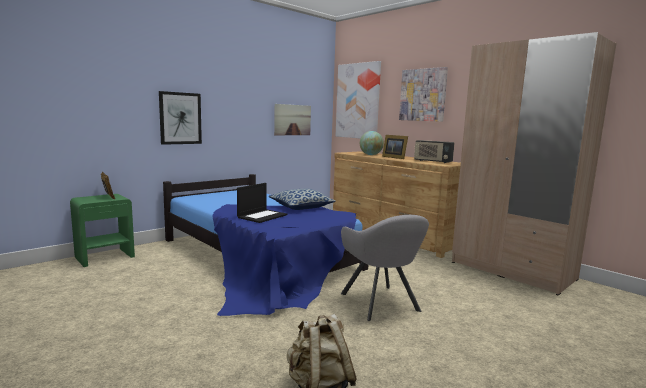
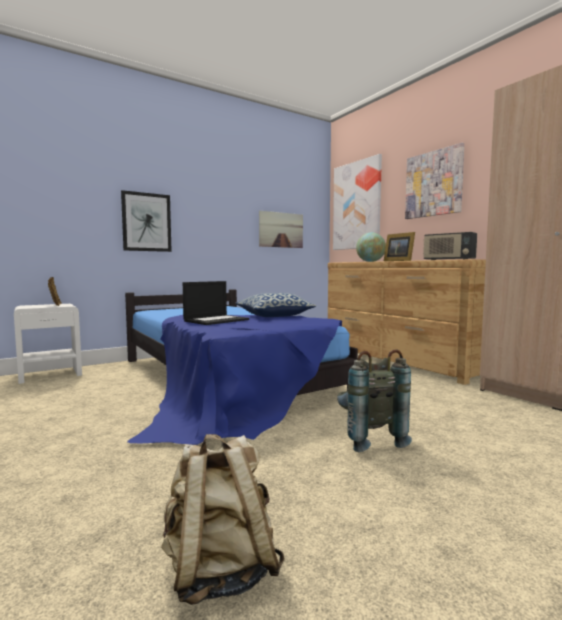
camera: 10 degrees right, 5 degrees down
green nightstand [70,194,135,267] -> white nightstand [14,304,82,384]
grey armchair [341,215,429,321] -> grey backpack [337,349,412,452]

